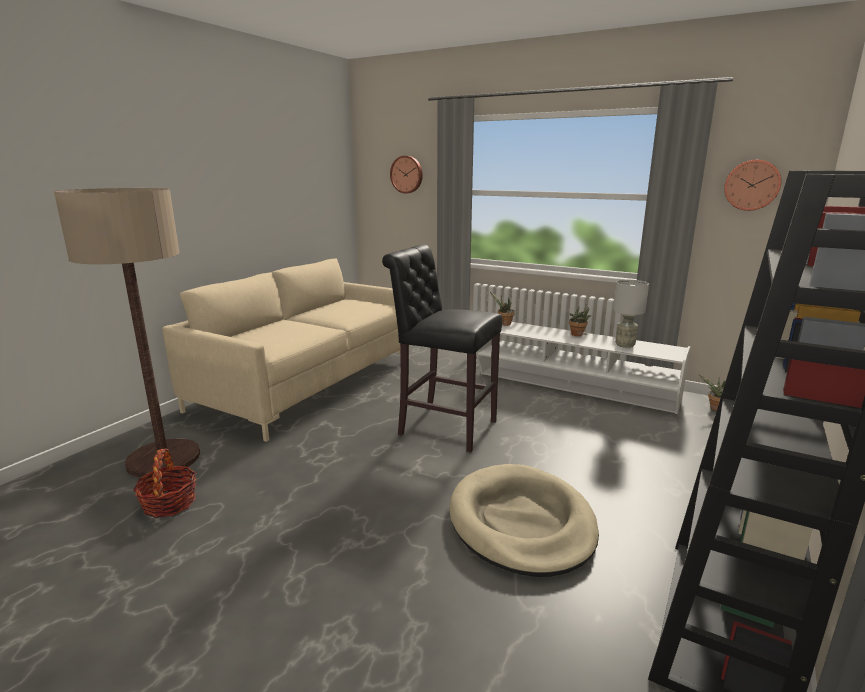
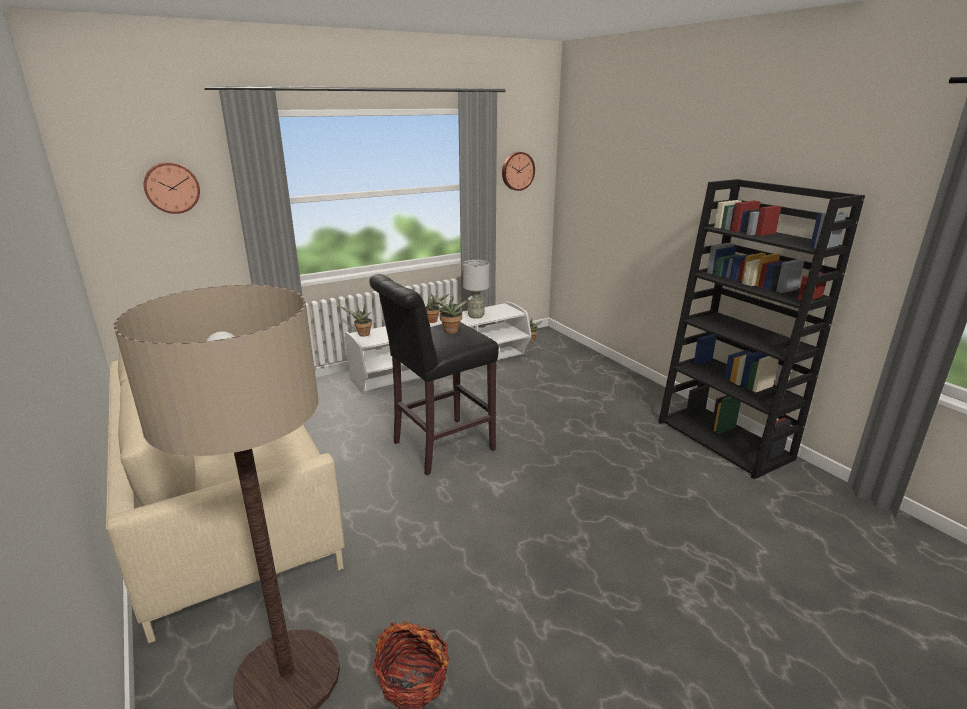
camera: 60 degrees left, 5 degrees up
beige dog bed [449,464,599,577] -> none
none -> potted plant [432,294,468,334]

